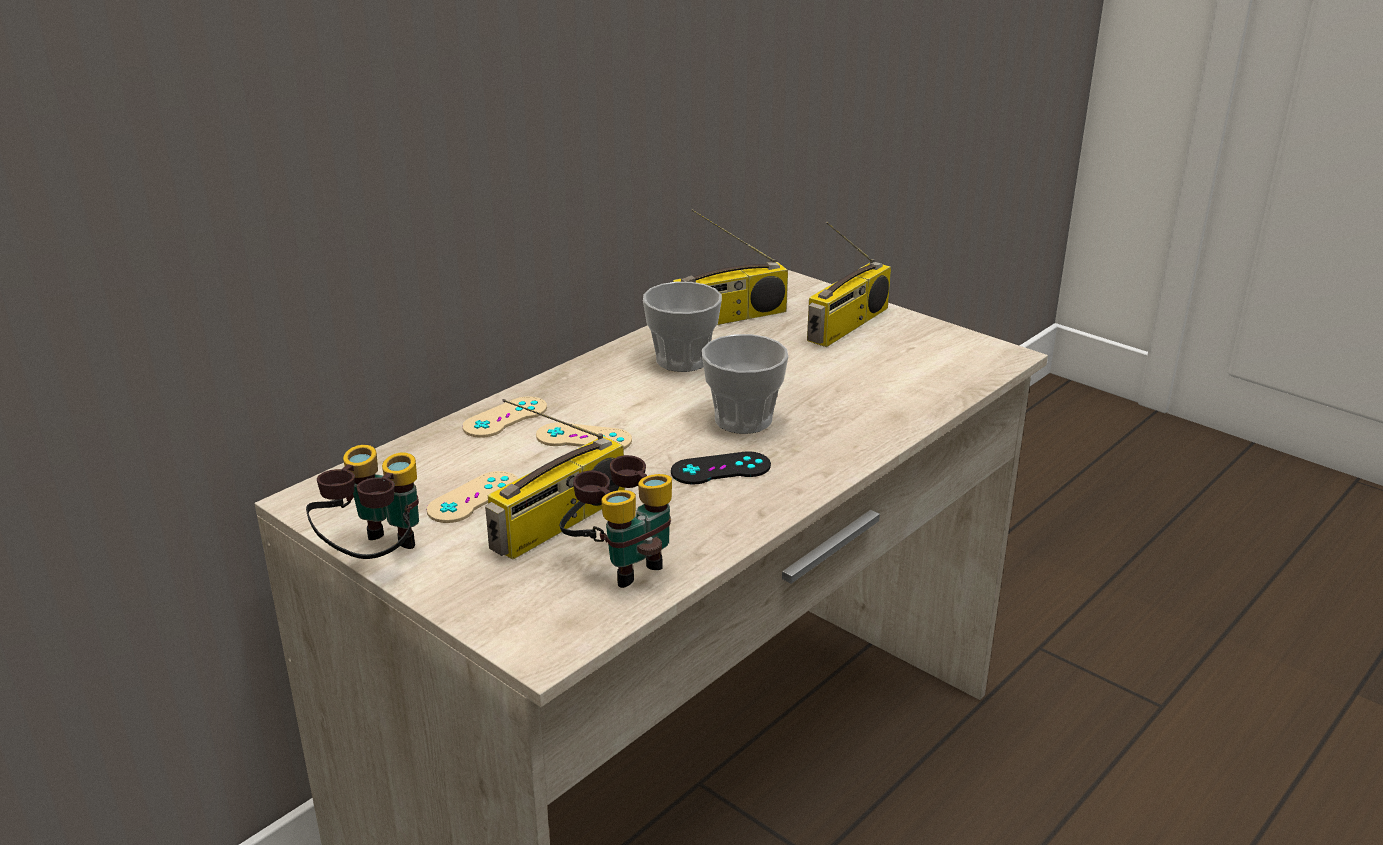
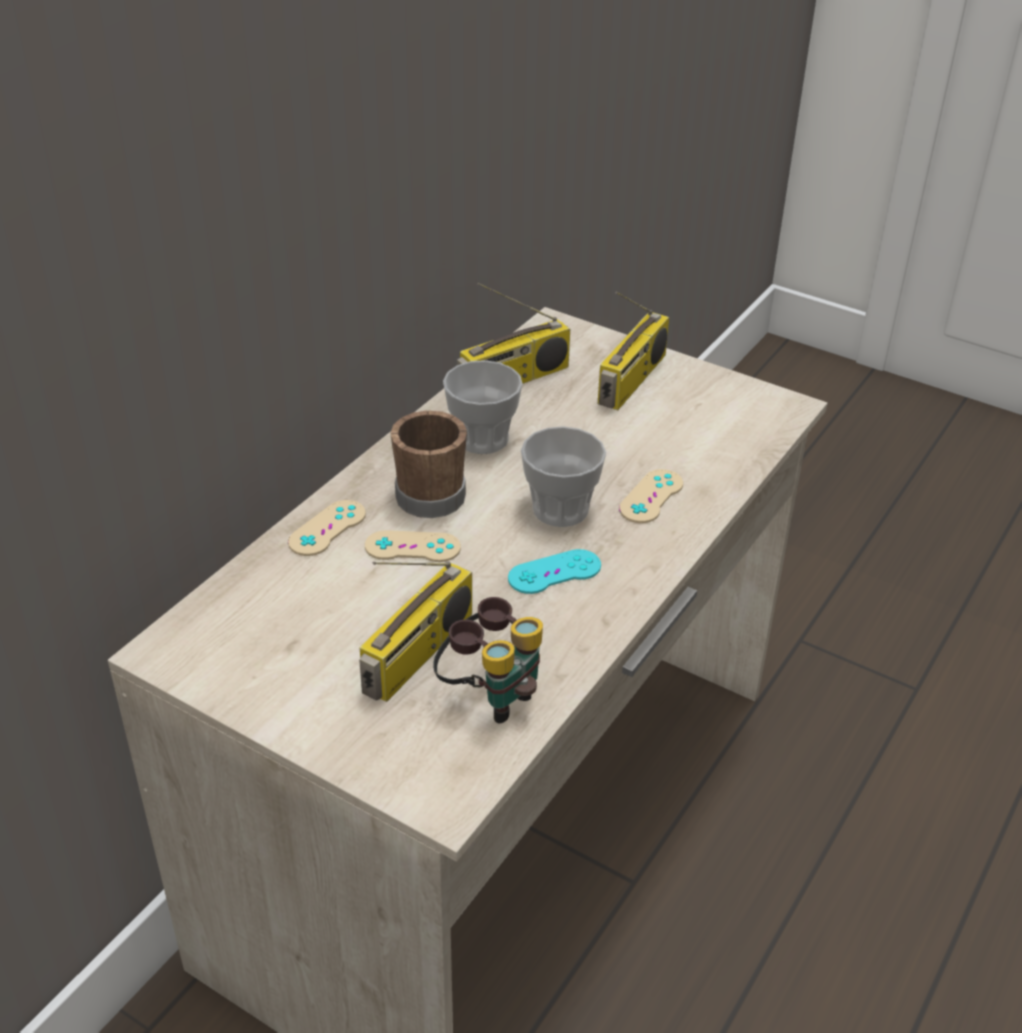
camera: 10 degrees left, 10 degrees up
binoculars [306,445,419,559] -> none
beige game controller [426,471,518,523] -> beige game controller moved to [619,469,683,523]
black game controller [671,451,771,484] -> turquoise game controller [508,549,601,594]
none -> brown mug [391,410,467,518]

